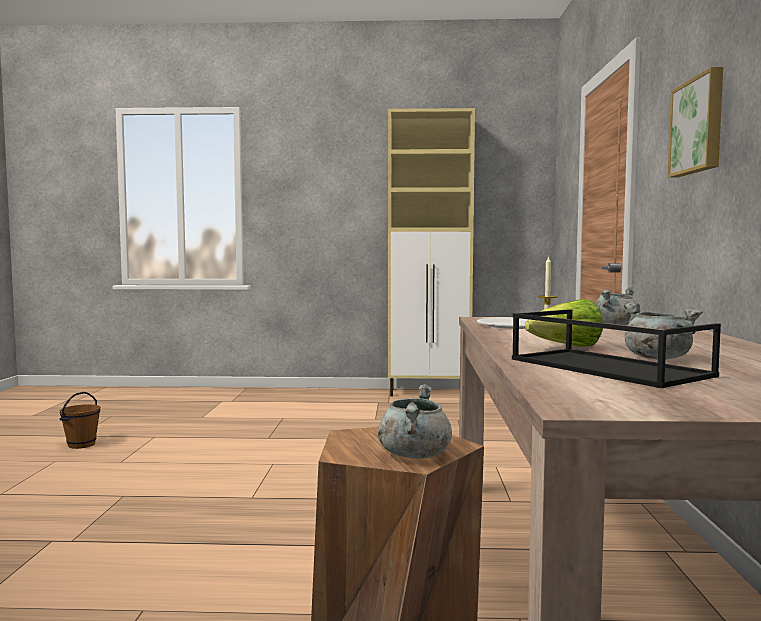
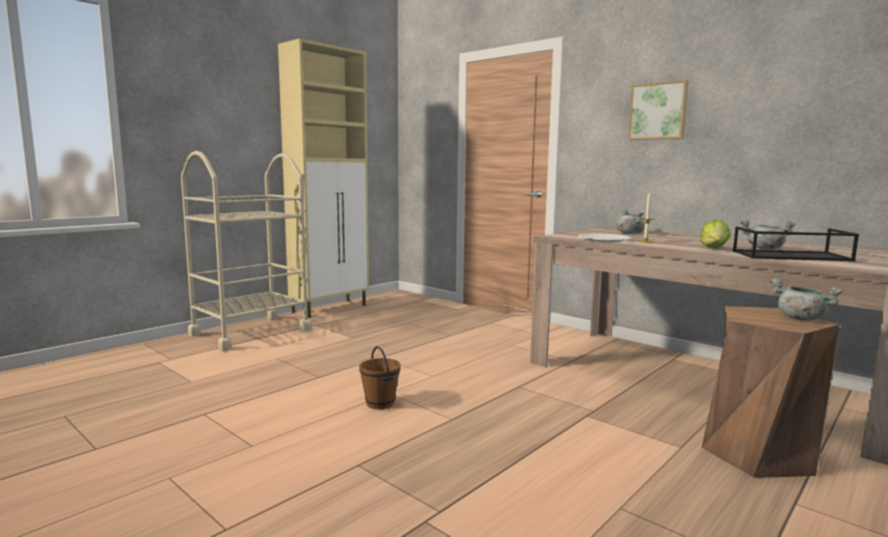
camera: 50 degrees left, 5 degrees up
brown bucket [59,392,100,449] -> brown bucket moved to [359,346,401,409]
none -> beige cart [181,151,312,351]

